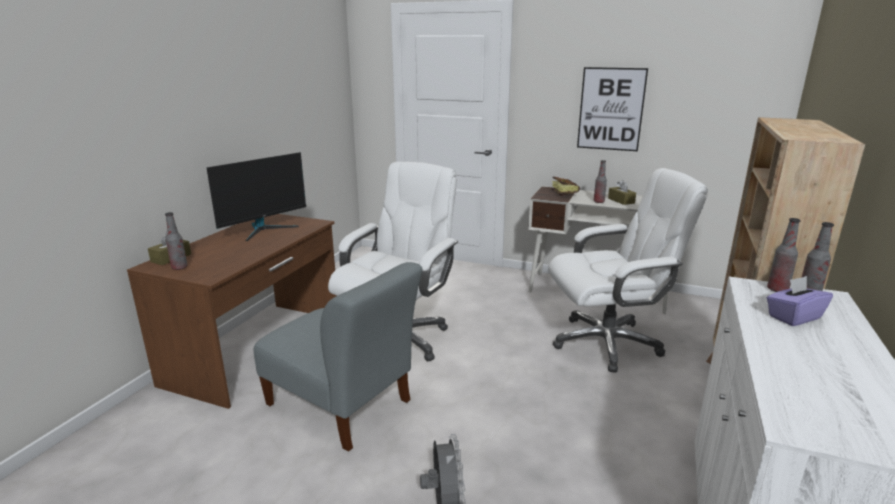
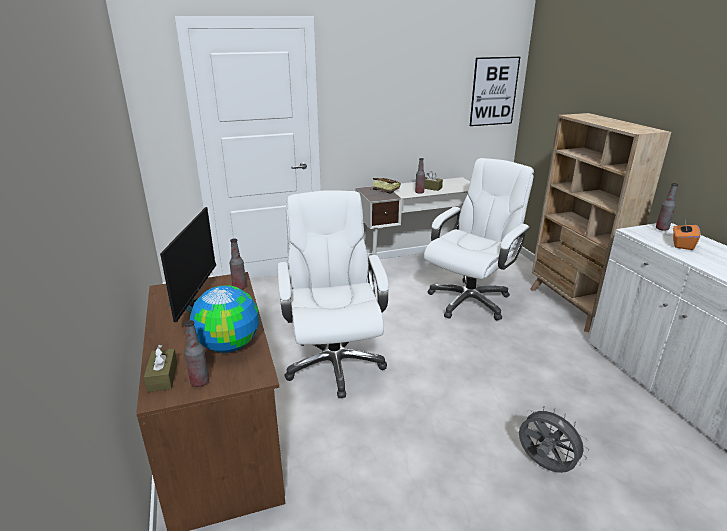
camera: 40 degrees left, 5 degrees up
grey chair [254,262,422,451] -> none
picture [577,67,648,151] -> picture moved to [470,57,520,126]
bottle [767,218,801,292] -> bottle moved to [229,239,247,290]
purple tissue box [767,276,833,326] -> orange tissue box [673,218,700,250]
none -> globe [190,285,259,353]

